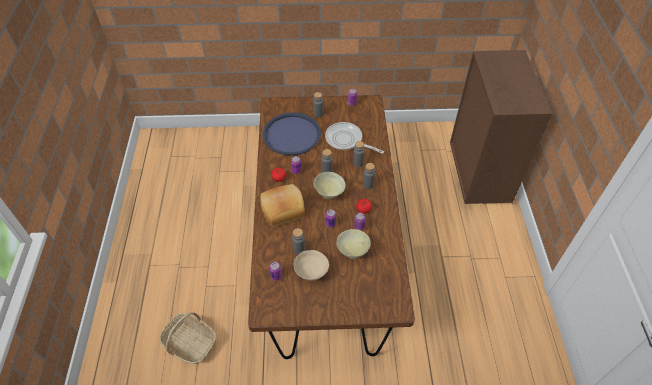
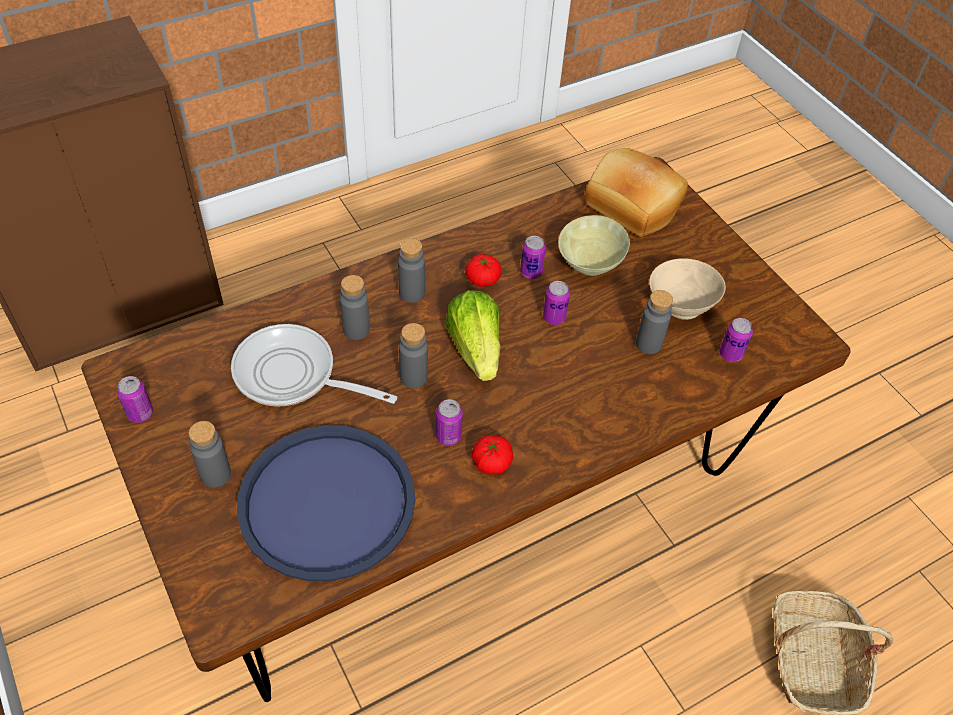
camera: 120 degrees left, 0 degrees up
bread [260,184,305,227] -> bread moved to [585,148,688,237]
beige bowl [313,172,346,199] -> lettuce [446,290,500,381]
frying pan [325,122,384,154] -> frying pan turned 105 degrees clockwise [231,324,397,407]

